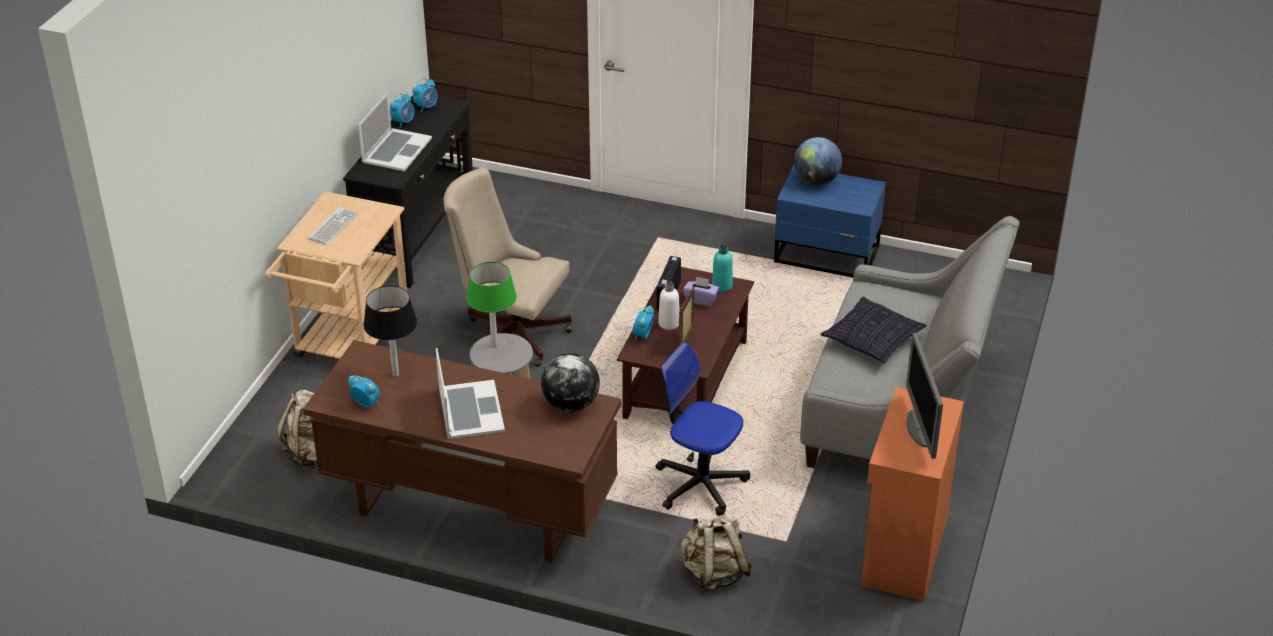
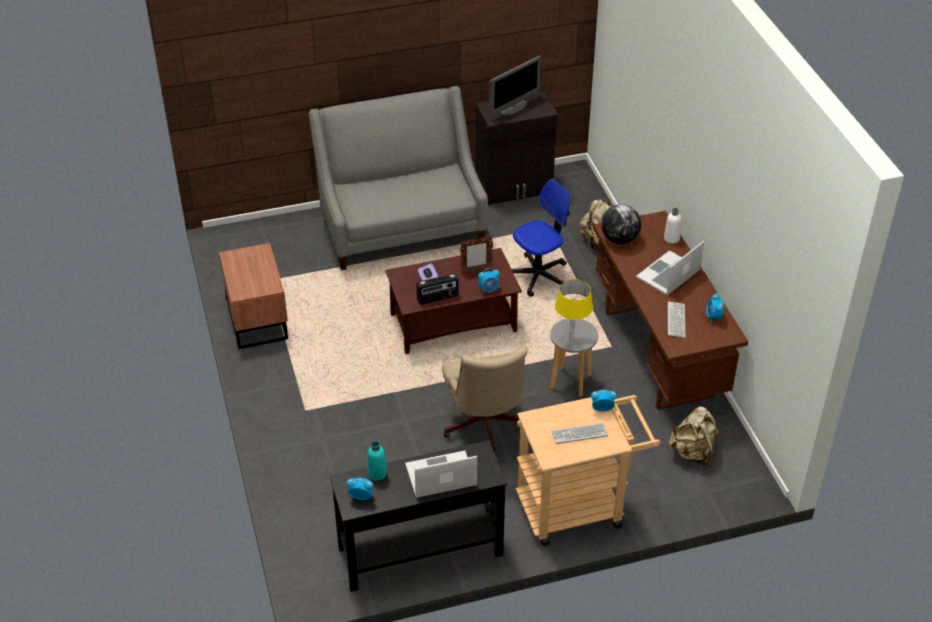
camera: 125 degrees left, 5 degrees up
black table lamp [363,286,417,376] -> keyboard [668,301,685,338]
alarm clock [390,93,415,128] -> alarm clock moved to [591,390,617,412]
green table lamp [466,262,517,348] -> yellow table lamp [555,279,593,342]
office chair [656,342,750,516] -> office chair turned 120 degrees counterclockwise [512,179,571,297]
white bottle [658,282,679,330] -> white bottle moved to [664,208,682,244]
turquoise bottle [712,244,733,292] -> turquoise bottle moved to [367,441,387,481]
blue nightstand [774,166,886,277] -> brown nightstand [219,243,288,349]
globe [794,137,842,185] -> none
pillow [820,297,926,363] -> none
orange cabinet [861,387,964,601] -> black cabinet [476,92,558,205]

